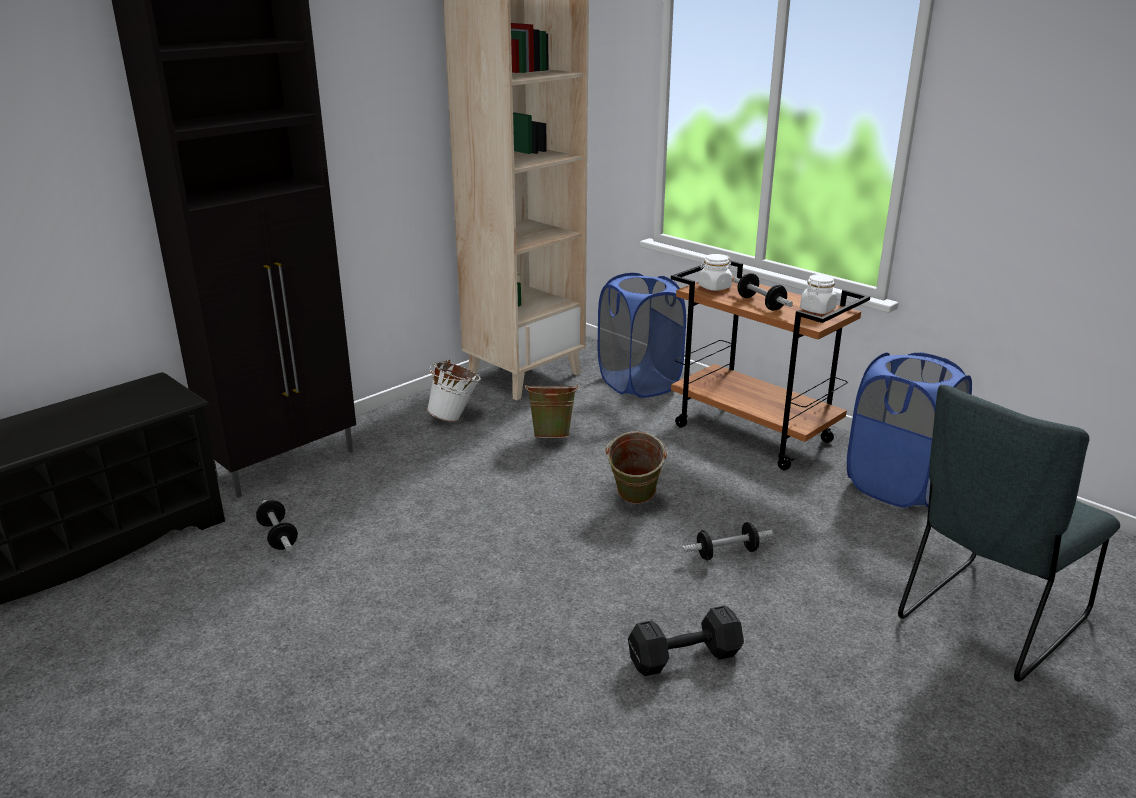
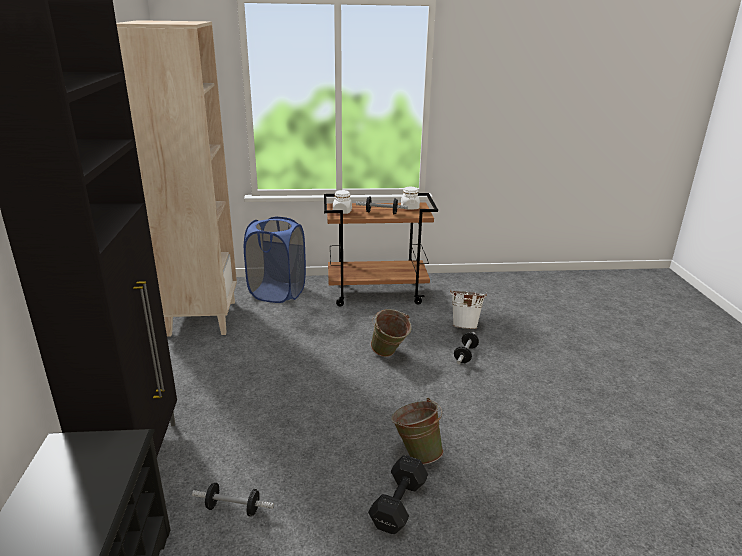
camera: 50 degrees left, 0 degrees up
white bucket [427,359,481,422] -> white bucket moved to [450,289,487,329]
green bucket [525,383,579,438] -> green bucket moved to [391,398,444,465]
black dumbbell [628,605,744,676] -> black dumbbell moved to [368,455,428,534]
blue laundry basket [847,352,972,508] -> none
grey chair [898,385,1120,682] -> none

